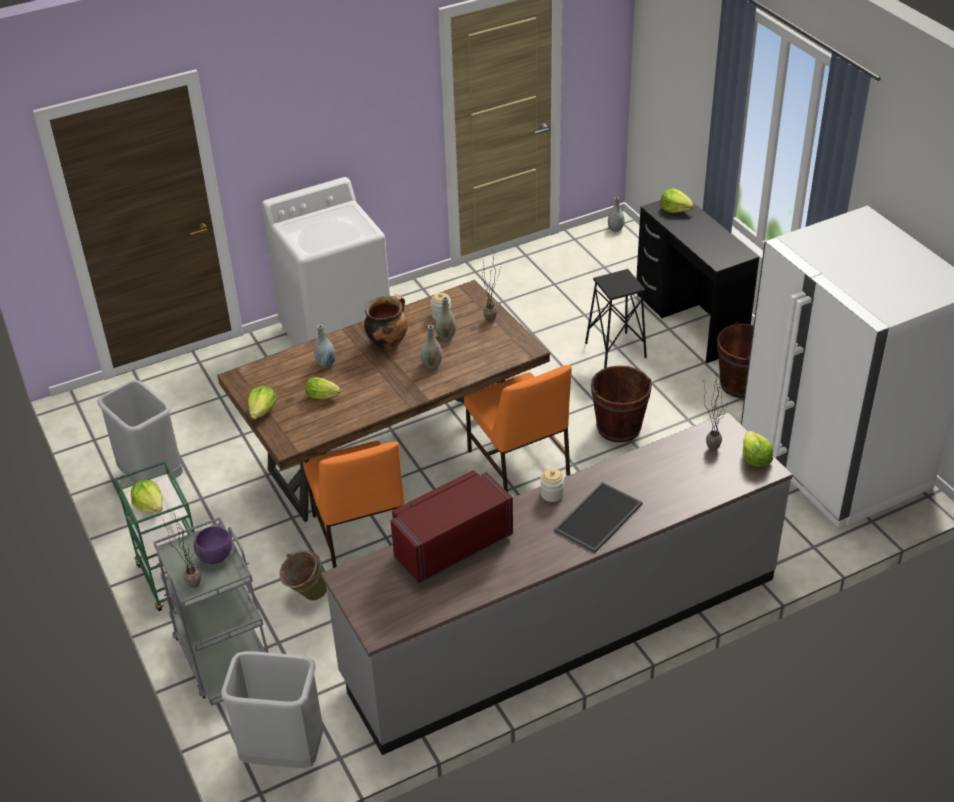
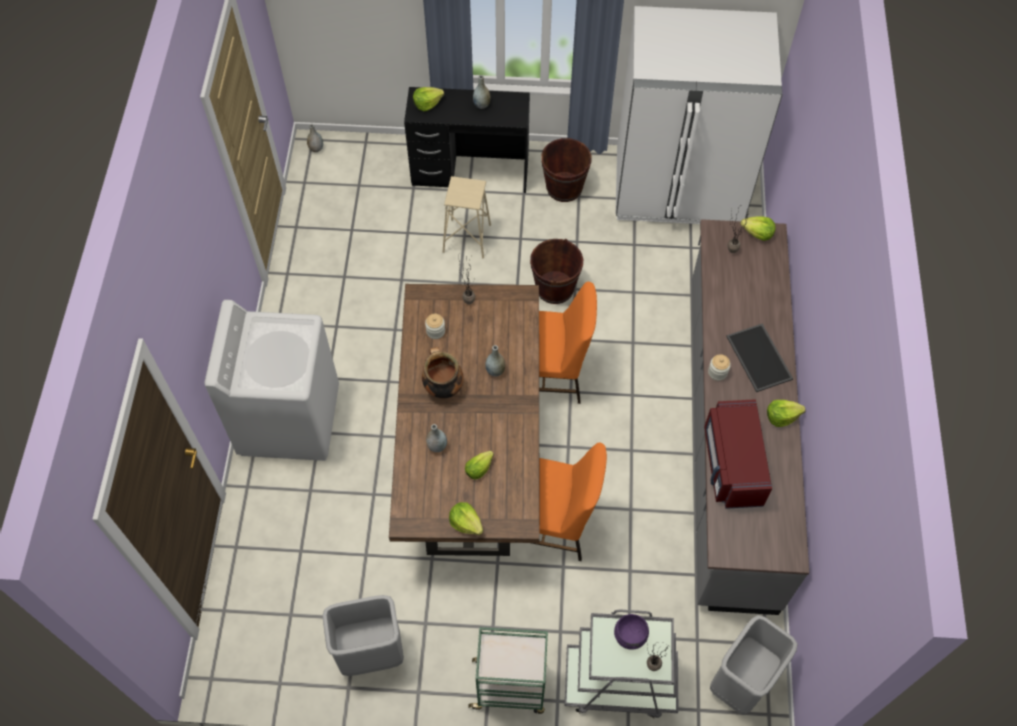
camera: 60 degrees left, 20 degrees up
lettuce [131,480,163,513] -> lettuce moved to [767,400,805,427]
green bucket [279,550,327,601] -> none
grey vase [435,297,456,340] -> grey vase moved to [473,75,490,109]
black stool [585,269,647,368] -> beige stool [443,176,491,258]

